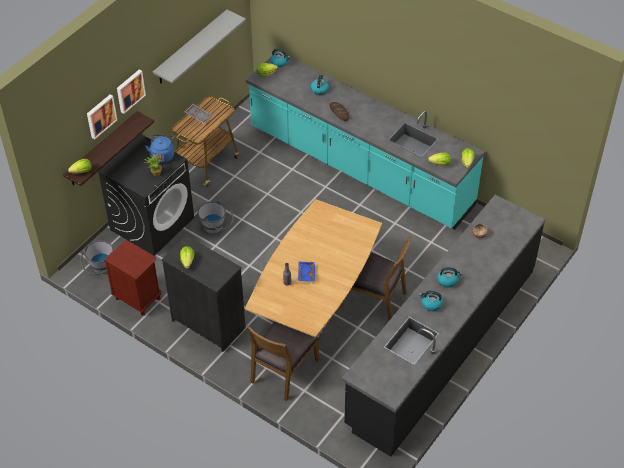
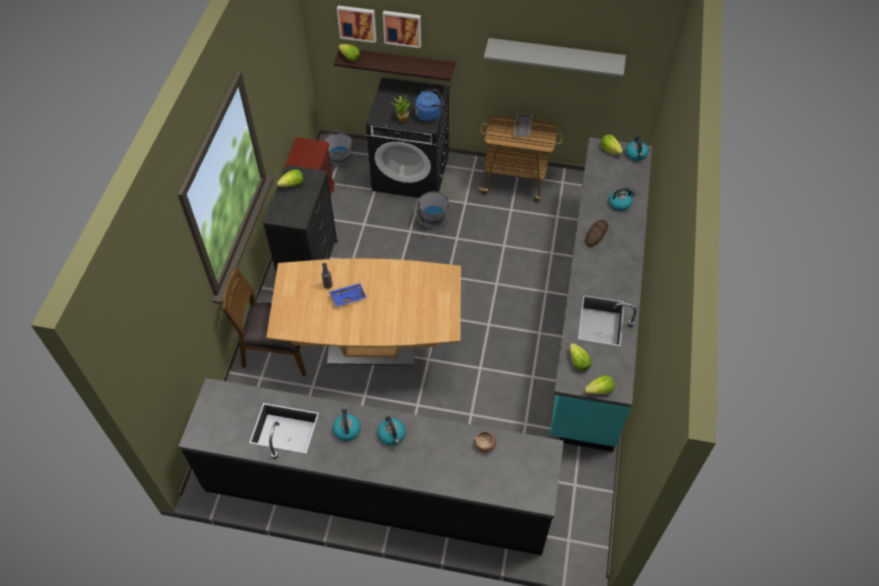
camera: 65 degrees right, 5 degrees up
picture [117,70,146,114] -> picture moved to [337,5,377,43]
brown chair [340,236,411,320] -> none

